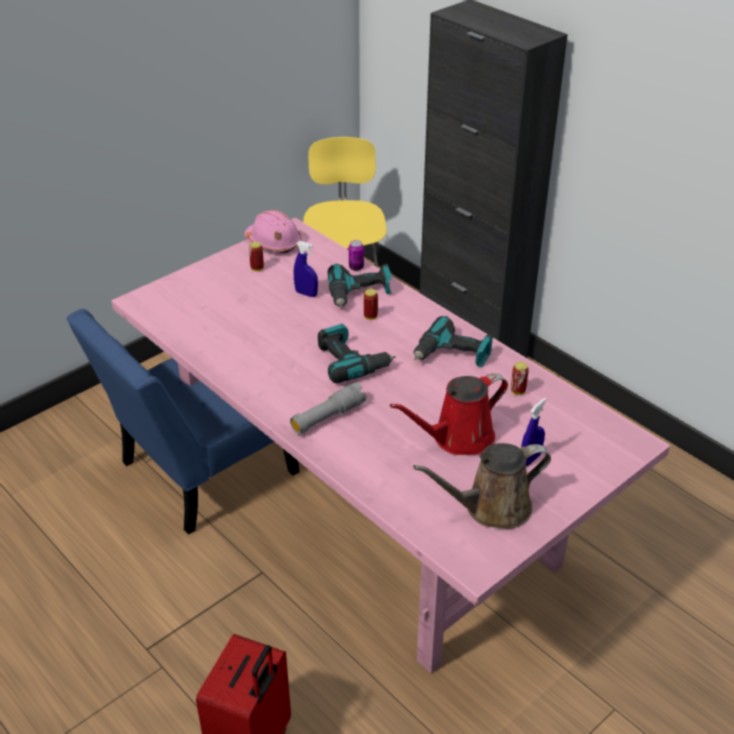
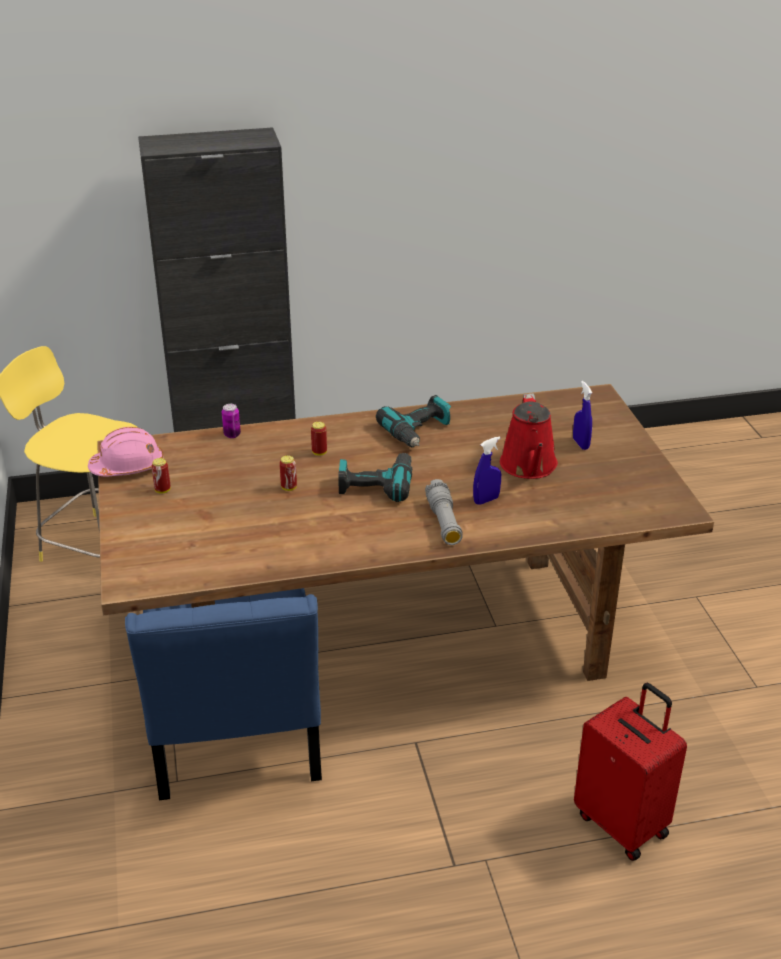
camera: 60 degrees left, 5 degrees down
pink dining table [111,218,670,674] -> brown dining table [97,384,714,681]
blue spray bottle [294,241,318,297] -> blue spray bottle moved to [473,436,501,505]
power drill [328,264,392,307] -> none
brown watering can [413,443,551,529] -> none
can [511,362,529,395] -> can moved to [280,456,297,491]

